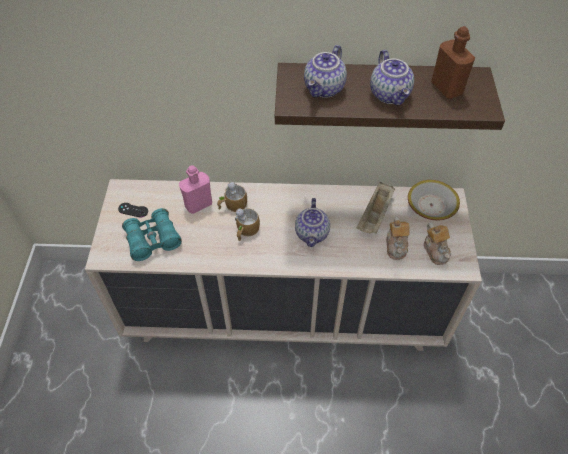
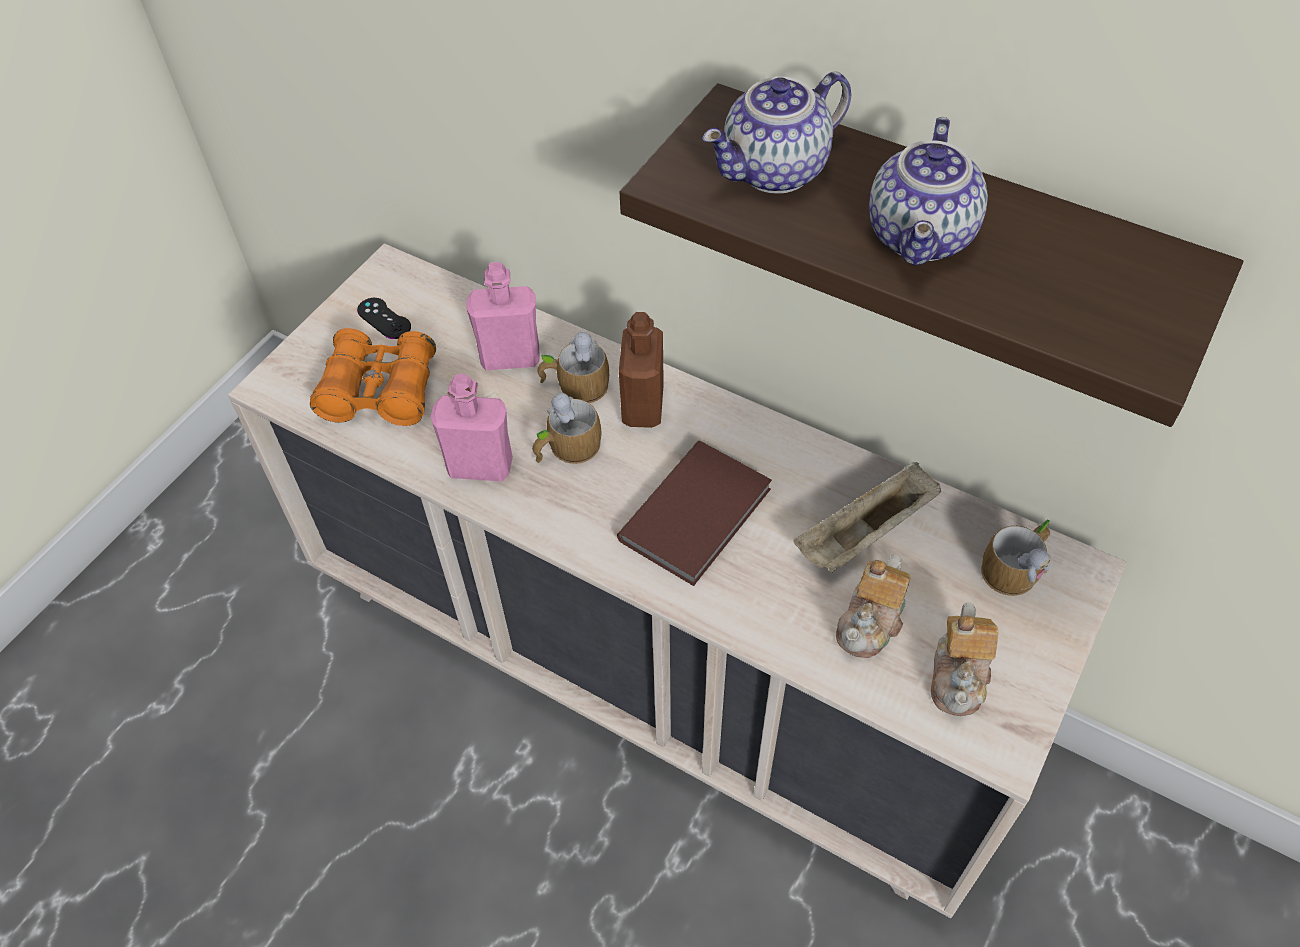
camera: 30 degrees right, 0 degrees up
turquoise binoculars [122,208,182,261] -> orange binoculars [310,328,436,426]
teapot [295,198,330,247] -> brown book [617,441,772,586]
bowl [408,180,460,221] -> mug [981,519,1050,596]
brown bottle [431,26,475,99] -> brown bottle moved to [619,312,664,428]
none -> pink bottle [431,374,513,482]

